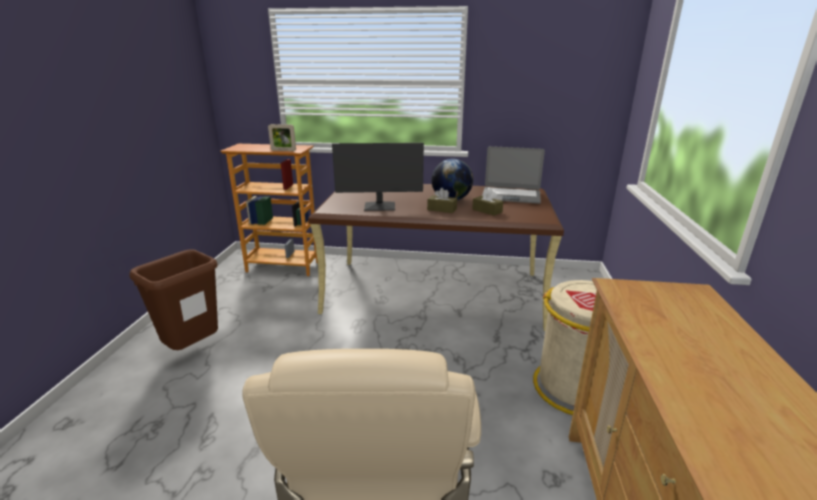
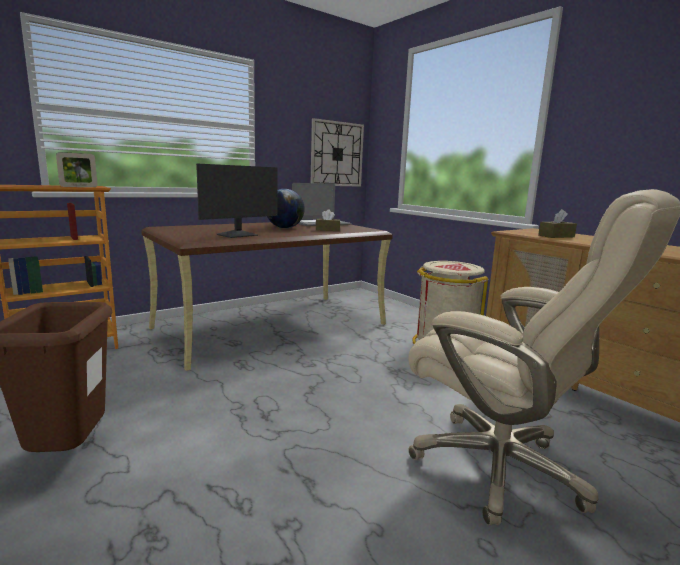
camera: 45 degrees left, 10 degrees down
brown tissue box [427,188,457,213] -> brown tissue box moved to [538,209,577,238]
none -> wall clock [311,118,364,187]

